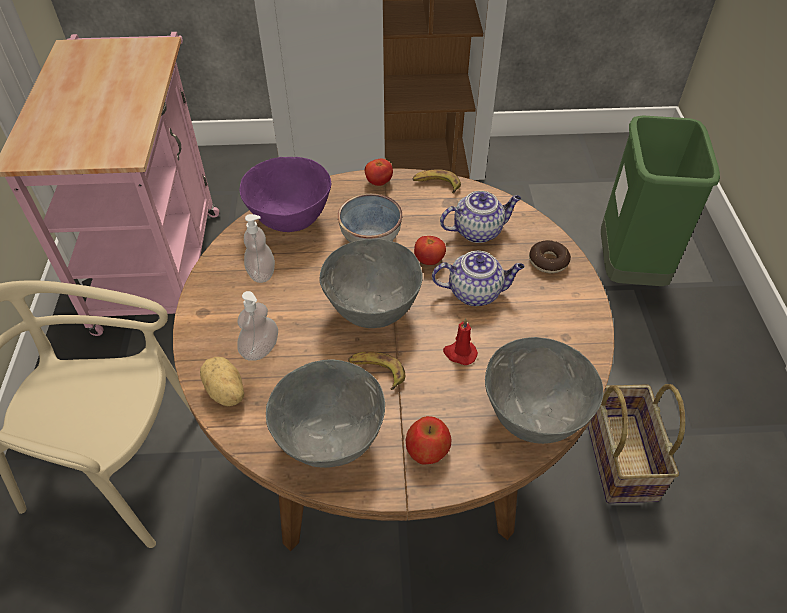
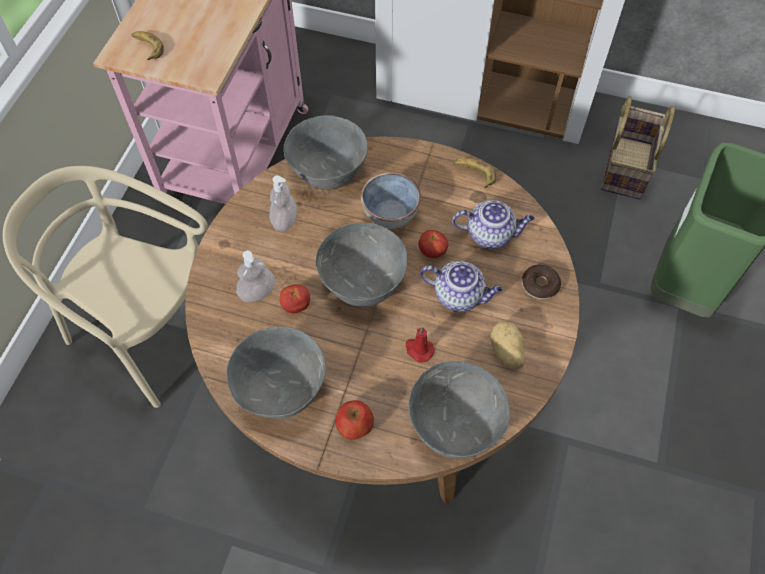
camera: 20 degrees right, 10 degrees up
potato [200,357,244,406] -> potato moved to [490,322,525,368]
purple bowl [240,157,331,232] -> grey bowl [284,115,368,190]
banana [348,352,405,390] -> banana moved to [131,31,164,60]
tomato [365,158,393,186] -> tomato moved to [280,284,310,313]
basket [588,384,685,504] -> basket moved to [601,96,675,200]

